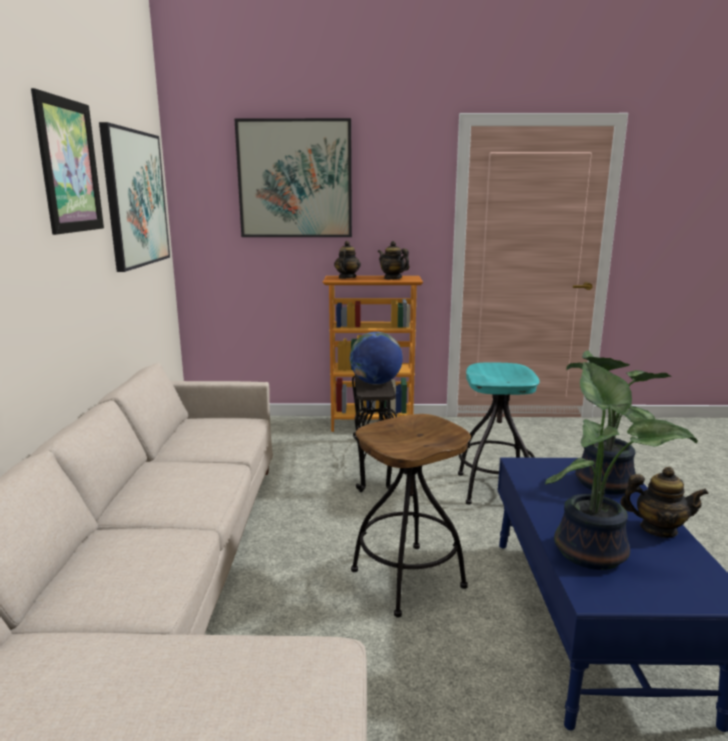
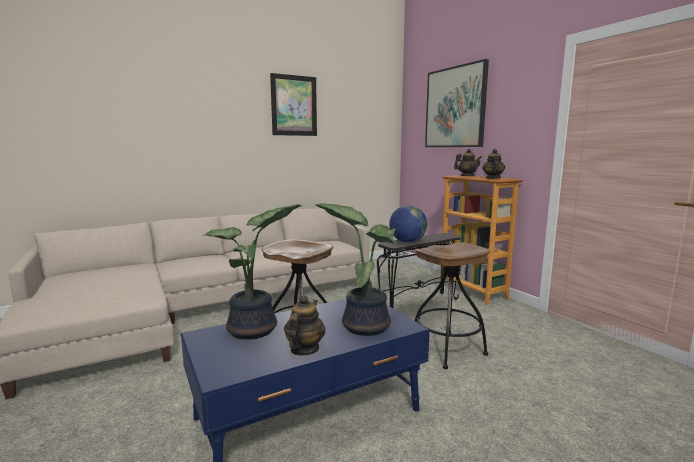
camera: 60 degrees right, 5 degrees down
picture [99,122,170,272] -> none
turquoise stool [458,363,540,505] -> brown stool [415,242,490,369]
teapot [620,467,709,538] -> teapot turned 150 degrees counterclockwise [284,295,326,356]

